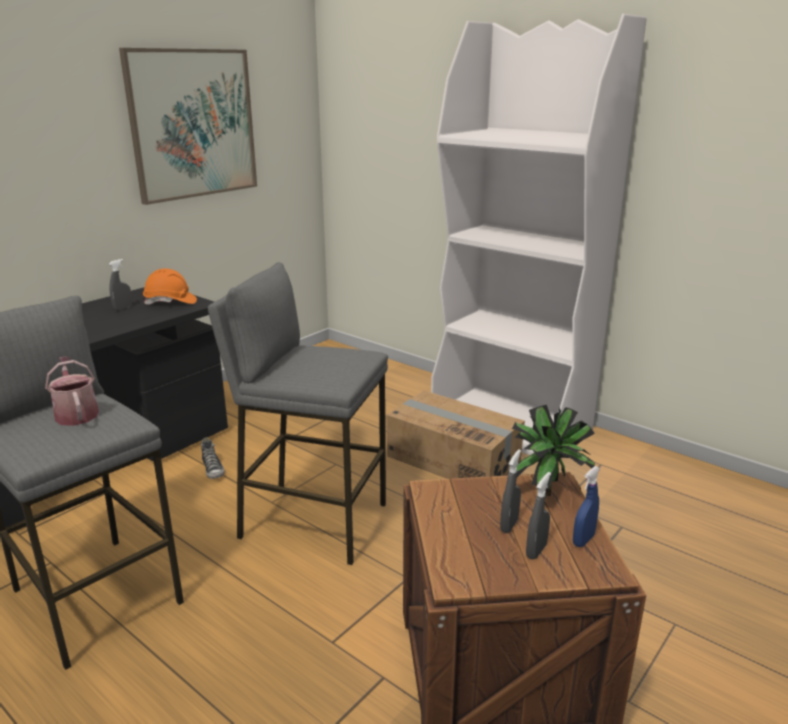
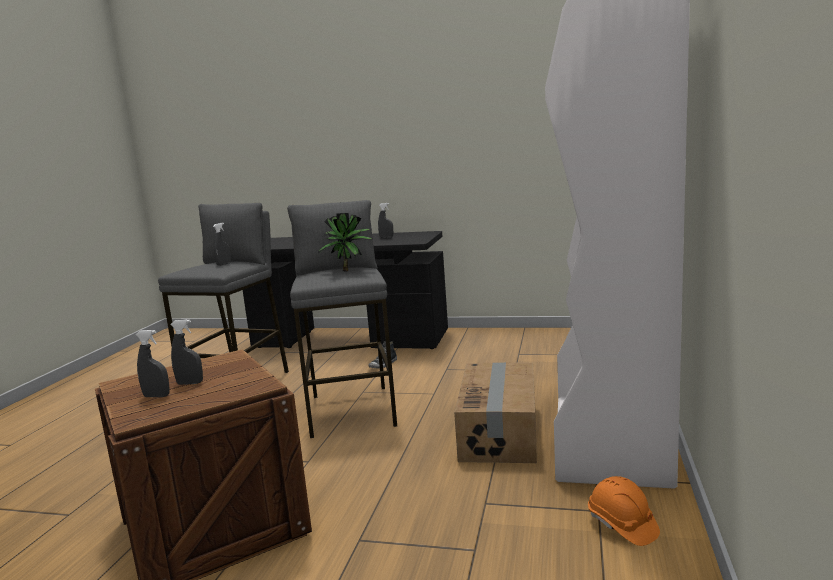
camera: 65 degrees right, 10 degrees down
watering can [45,357,99,426] -> grey spray bottle [213,223,231,266]
picture [119,48,257,205] -> none
orange hard hat [143,268,197,305] -> orange hard hat moved to [588,476,660,546]
potted plant [512,405,595,496] -> potted plant moved to [318,213,373,271]
blue spray bottle [573,466,600,547] -> none

